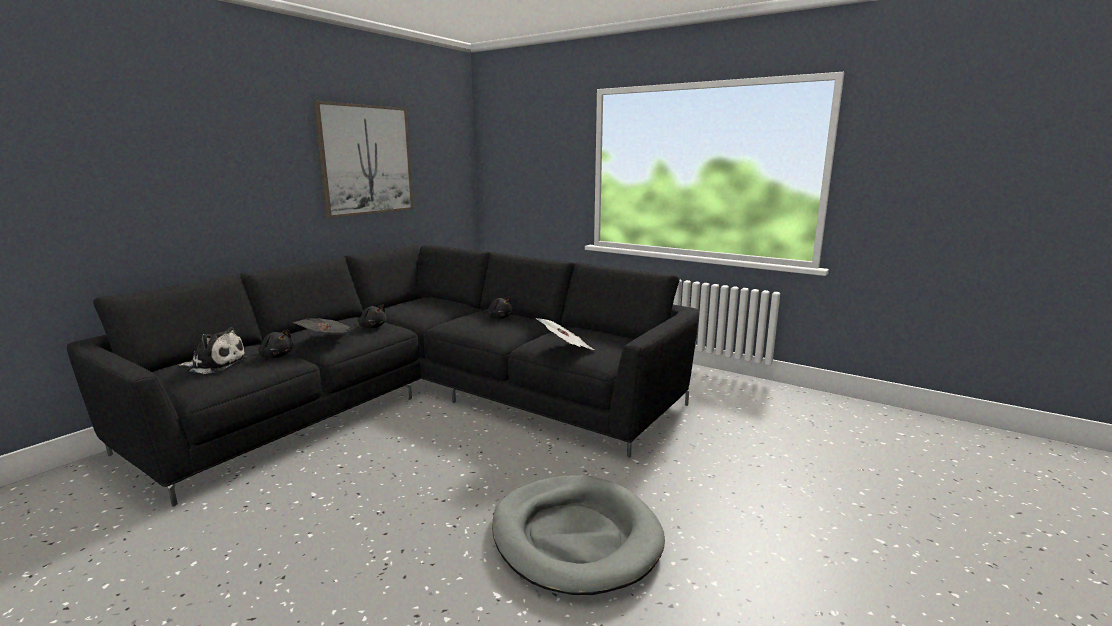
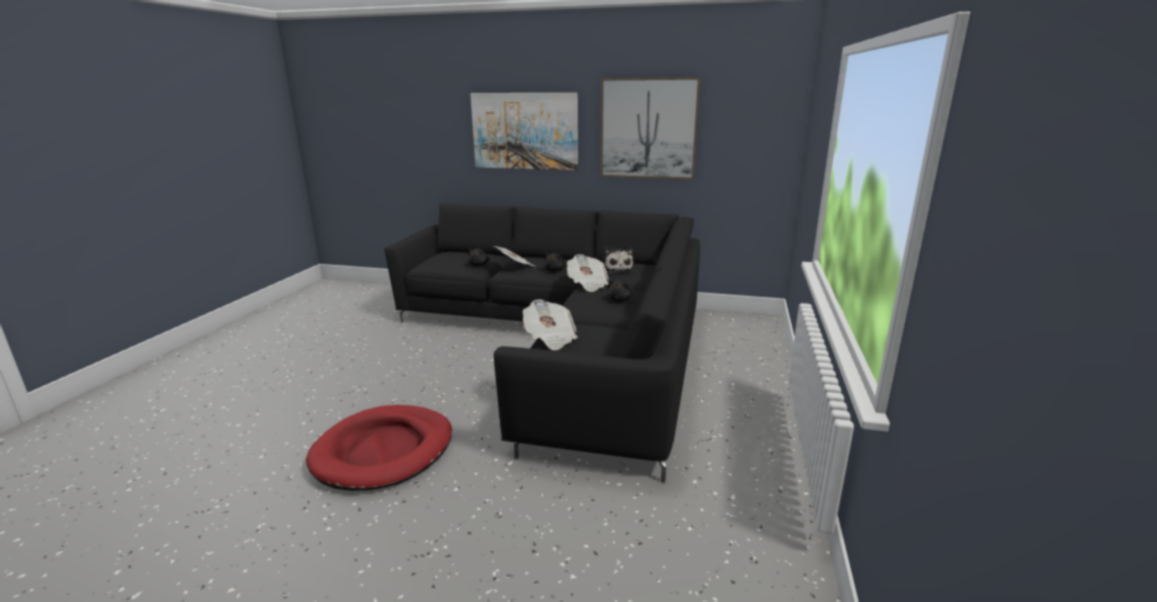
camera: 70 degrees right, 5 degrees up
plush toy [179,327,248,374] -> plush toy moved to [602,247,634,274]
grey dog bed [492,476,665,595] -> red dog bed [306,405,452,491]
none -> picture [470,93,578,170]
none -> newspaper [567,254,609,292]

